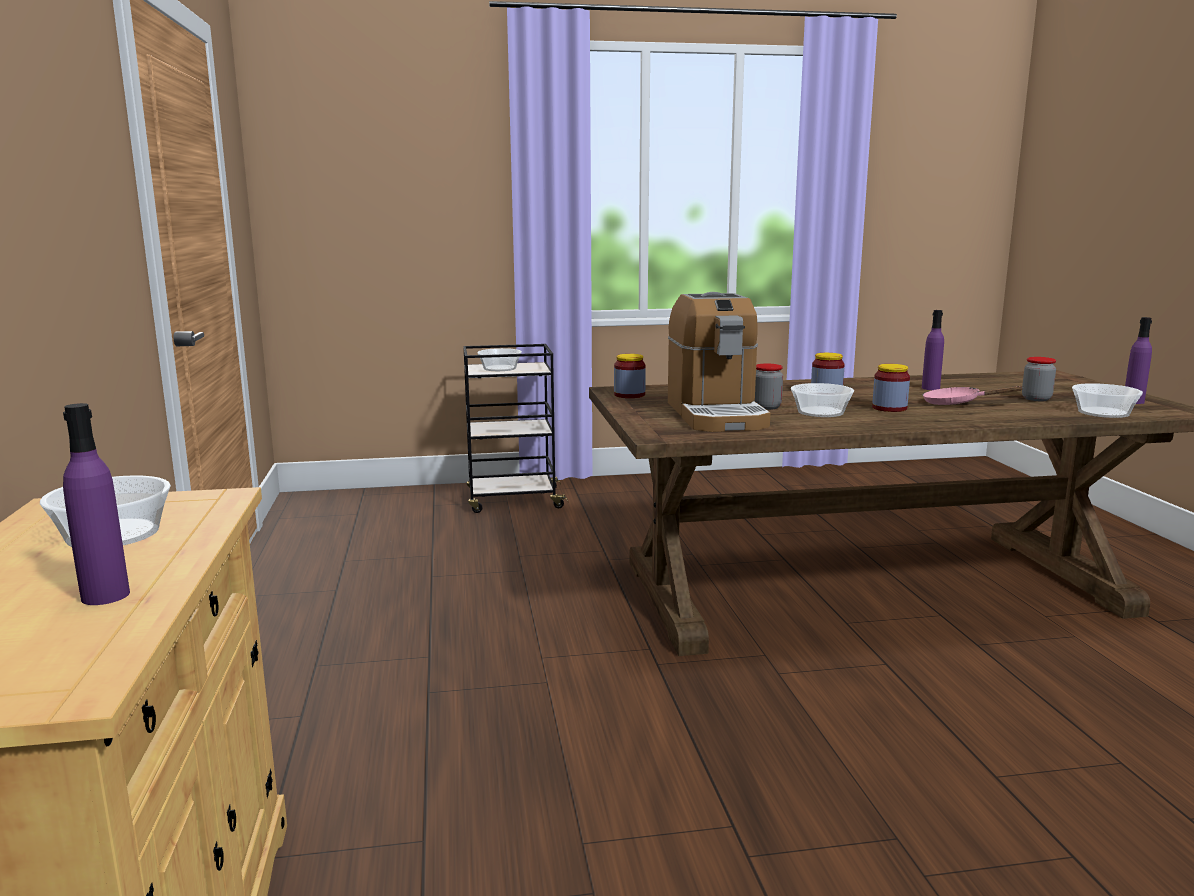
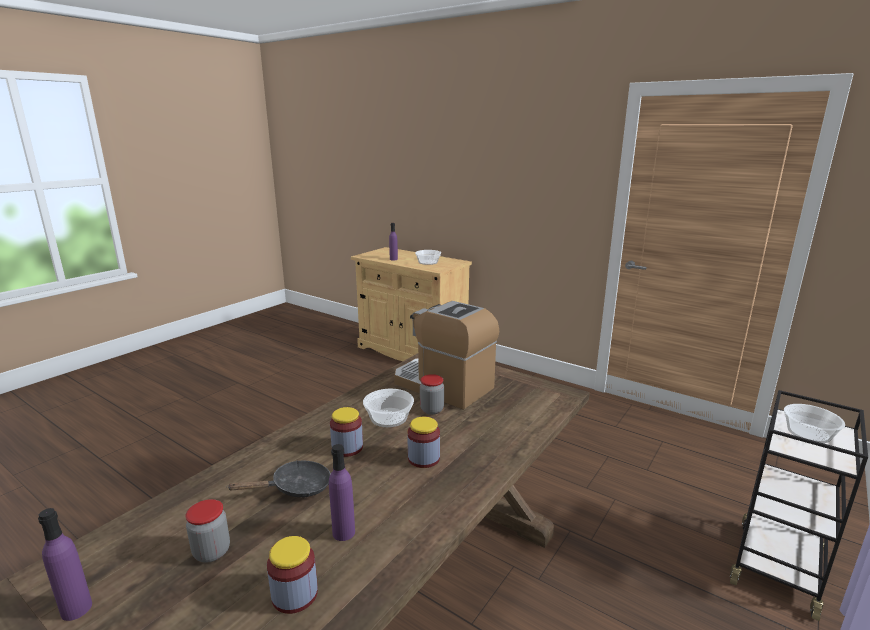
camera: 135 degrees right, 5 degrees up
jar [614,354,646,398] -> jar moved to [267,536,318,614]
pink frying pan [923,386,1024,405] -> black frying pan [227,460,331,497]
bowl [1072,383,1143,418] -> none

